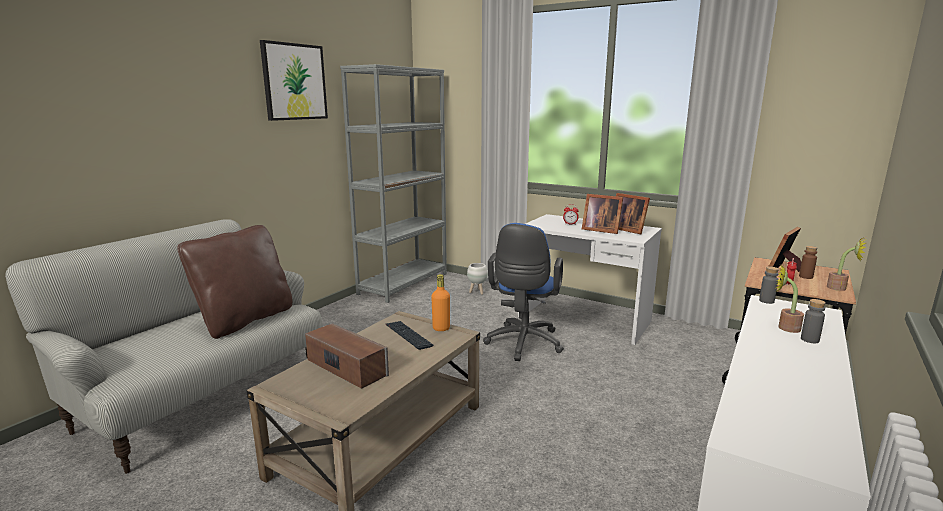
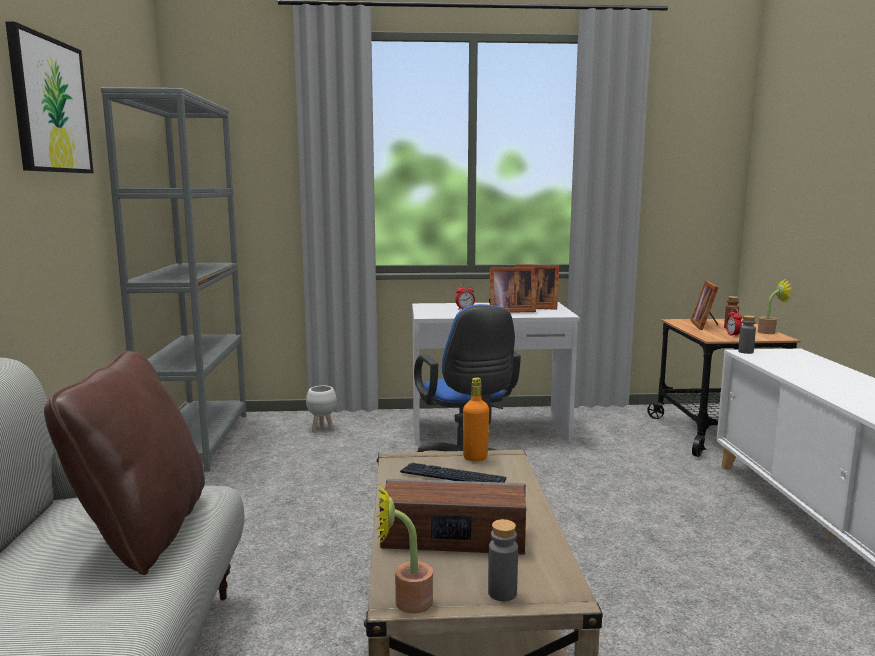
camera: 35 degrees left, 5 degrees down
potted plant [776,265,804,333] -> potted plant moved to [377,486,433,614]
grey bottle [801,299,826,343] -> grey bottle moved to [488,519,518,601]

